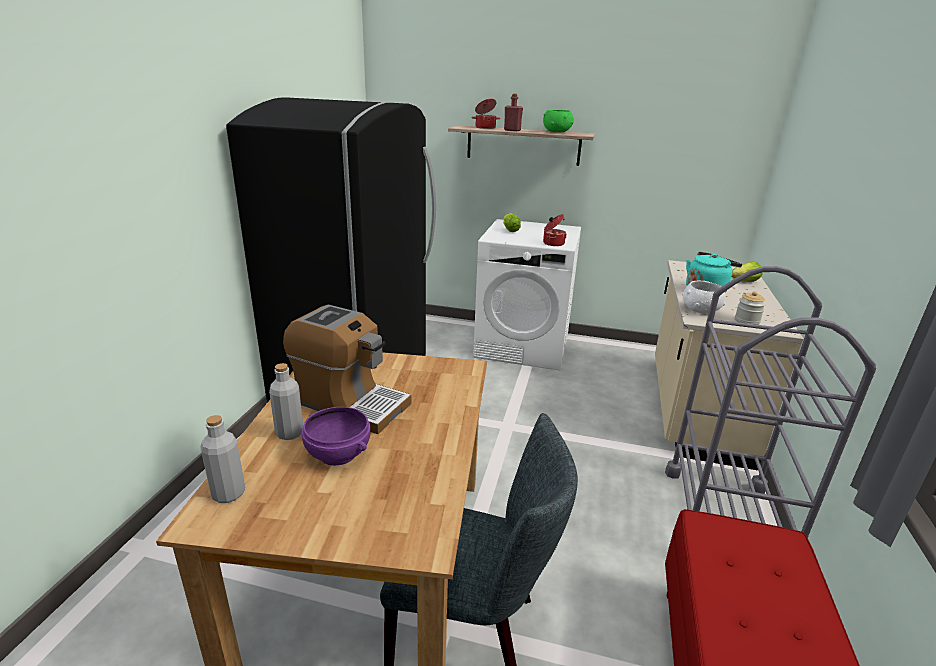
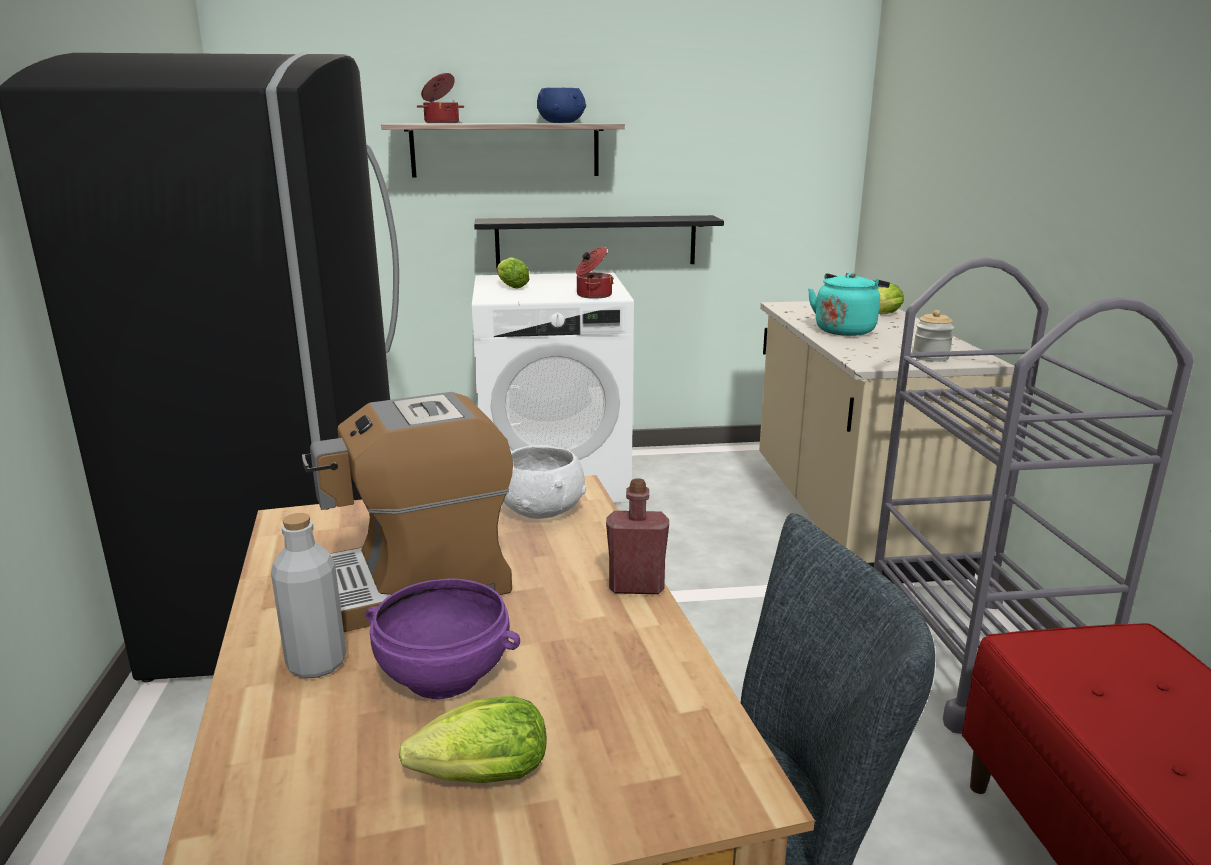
camera: 20 degrees left, 5 degrees down
grey bottle [200,415,245,503] -> none
coffee machine [283,305,411,434] -> coffee machine turned 150 degrees clockwise [302,392,513,632]
red bottle [504,94,523,131] -> red bottle moved to [606,479,669,594]
green bowl [543,110,574,132] -> blue bowl [537,88,586,123]
white bowl [682,280,725,313] -> white bowl moved to [503,445,586,519]
none -> lettuce [399,696,547,783]
none -> black shelf [474,215,724,268]

